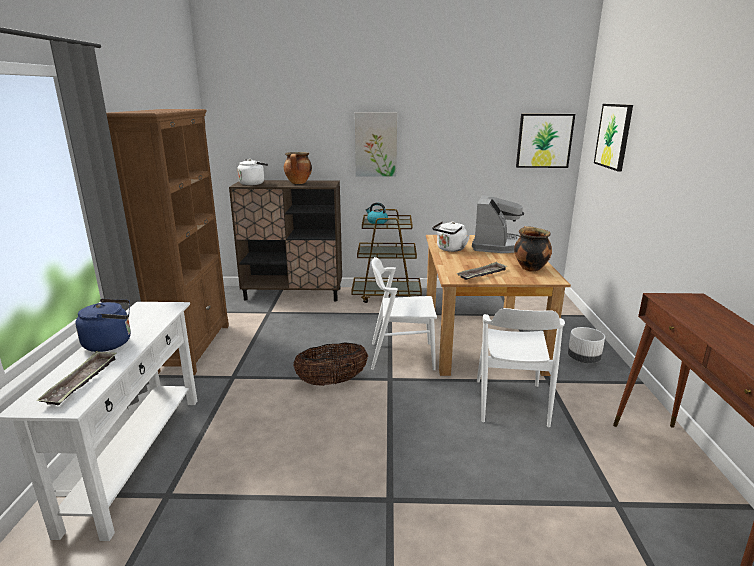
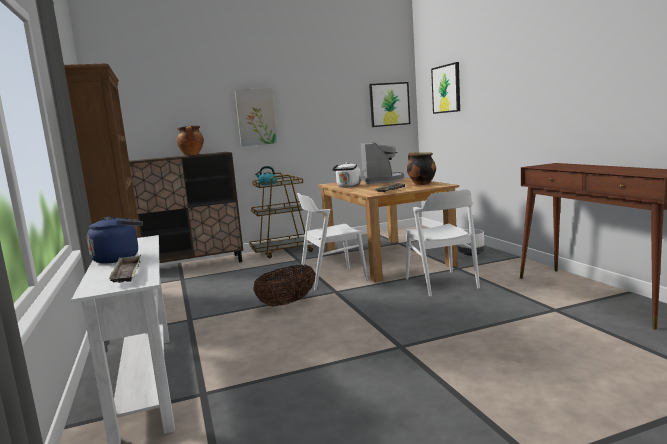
camera: 20 degrees left, 10 degrees down
white kettle [237,159,268,185] -> none

